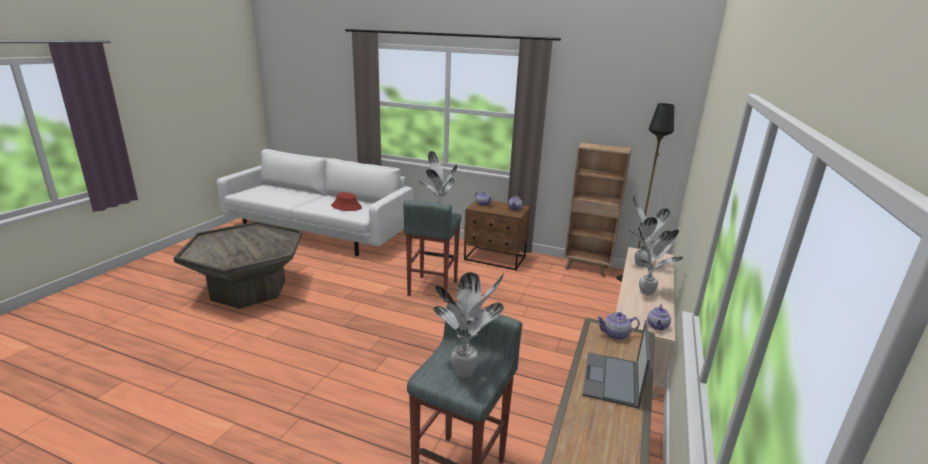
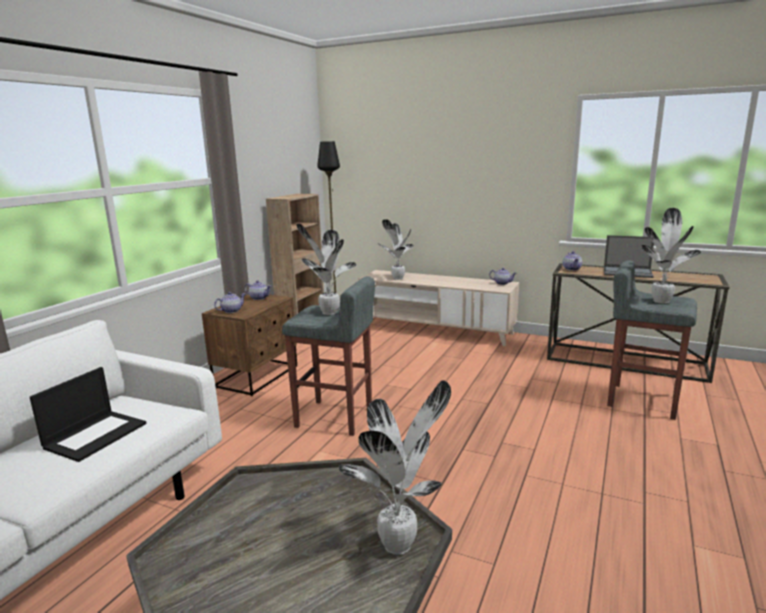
camera: 85 degrees left, 5 degrees down
red hat [331,192,362,211] -> laptop [30,367,146,462]
potted plant [638,227,683,295] -> potted plant moved to [339,380,451,555]

